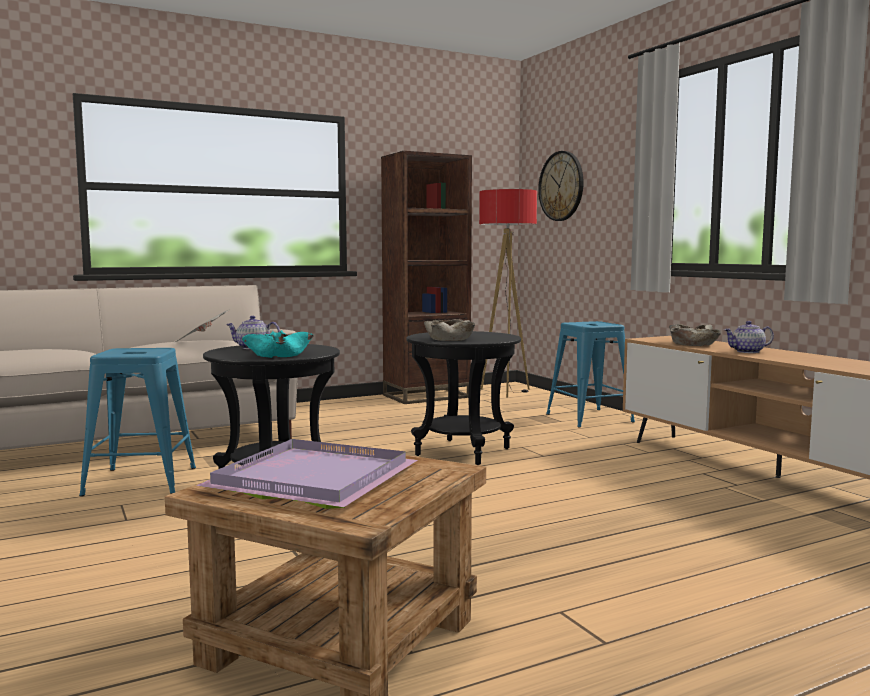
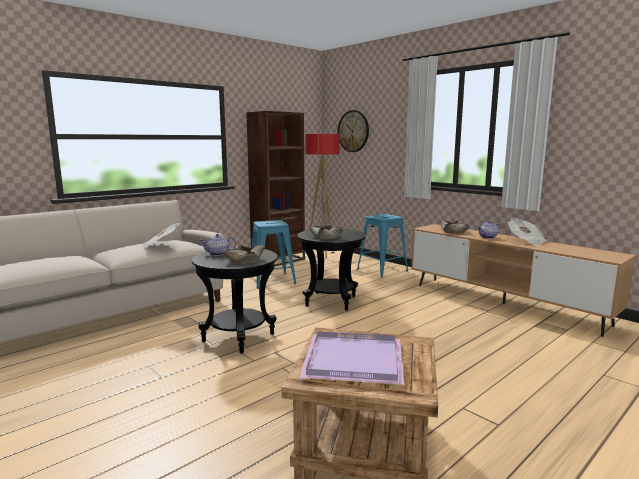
camera: 15 degrees left, 5 degrees up
blue stool [79,348,196,496] -> blue stool moved to [252,220,296,288]
turquoise bowl [241,330,314,358] -> beige bowl [222,244,265,264]
none -> newspaper [508,218,547,246]

